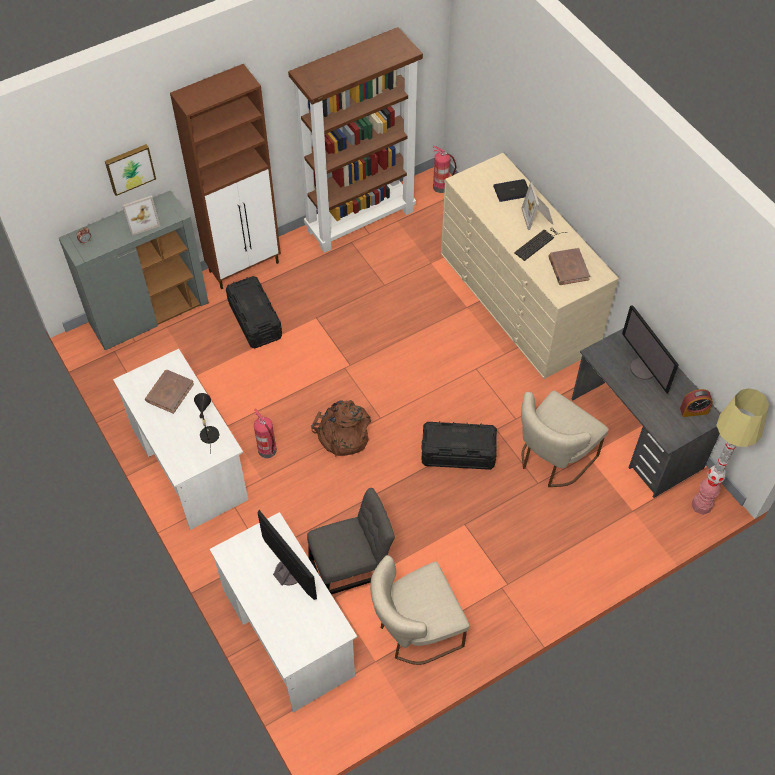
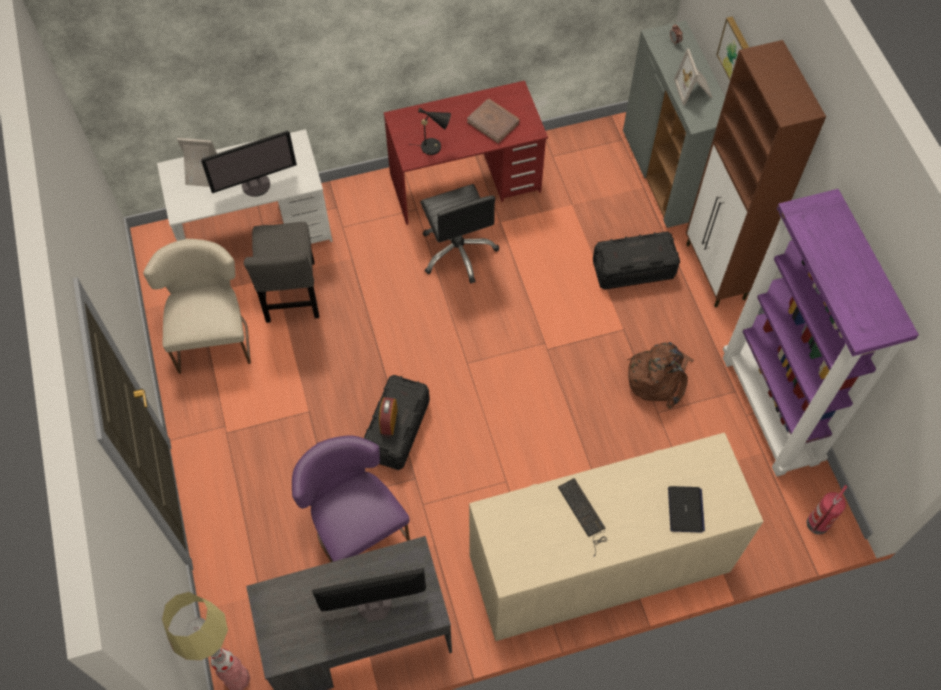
camera: 105 degrees right, 5 degrees up
white desk [113,349,248,530] -> red desk [384,81,548,225]
fire extinguisher [254,409,277,458] -> black office chair [420,184,499,283]
brown bookcase [288,27,423,253] -> purple bookcase [723,189,919,477]
brown backpack [311,400,371,457] -> brown backpack moved to [627,342,694,409]
picture frame [521,183,553,230] -> picture frame moved to [177,138,217,187]
beige chair [521,391,609,487] -> purple chair [292,436,410,562]
brown book [548,248,590,285] -> none
alarm clock [680,389,713,417] -> alarm clock moved to [379,397,398,435]

